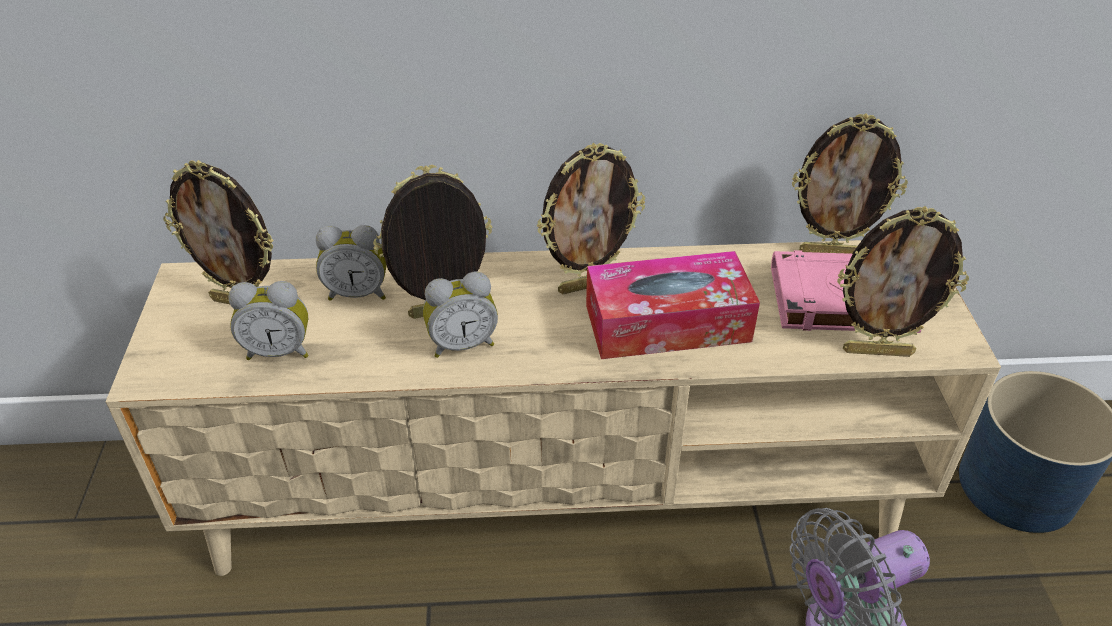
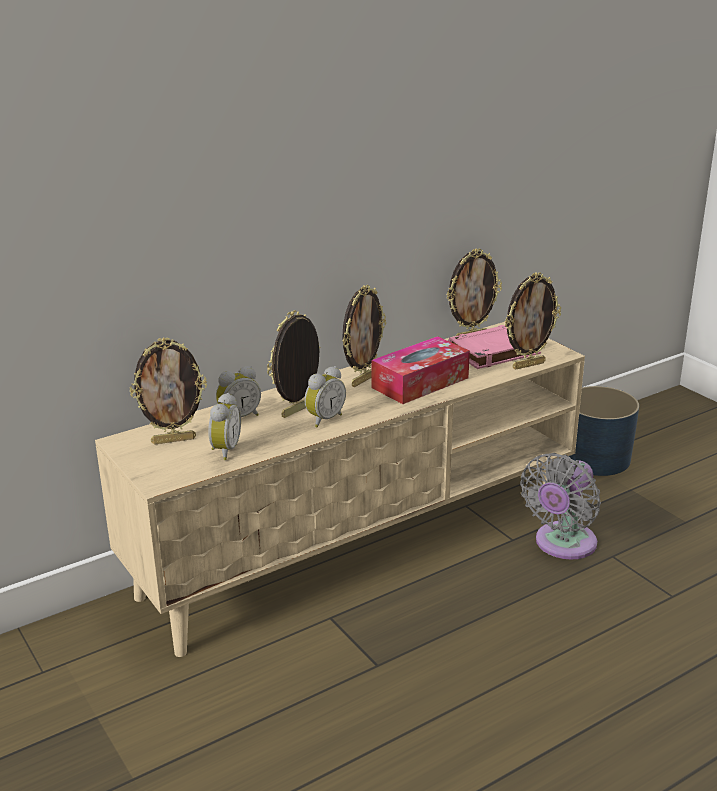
camera: 30 degrees left, 15 degrees down
alarm clock [229,281,308,360] -> alarm clock turned 45 degrees counterclockwise [208,393,241,460]

